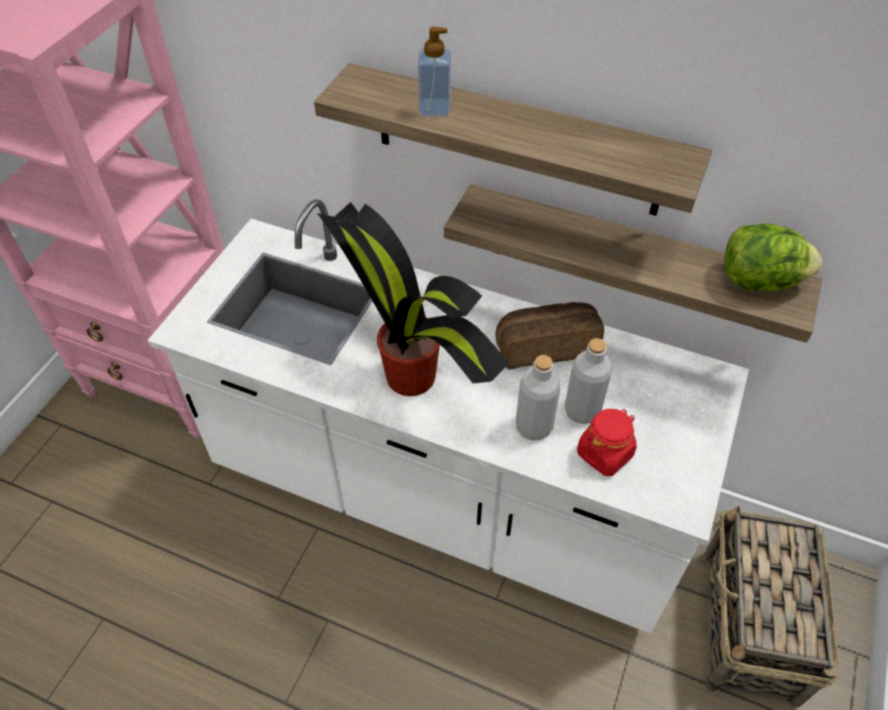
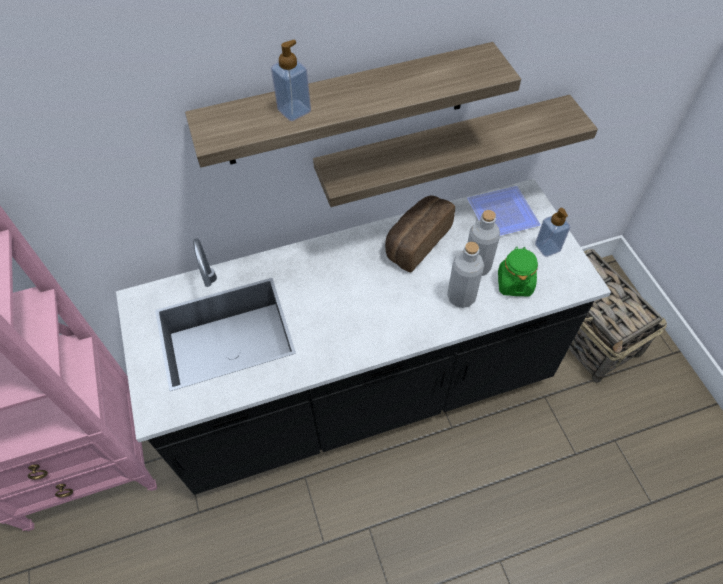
camera: 40 degrees left, 5 degrees up
white counter [147,199,749,634] -> black counter [116,179,611,495]
potted plant [317,202,509,396] -> none
red jar [577,409,637,476] -> green jar [498,247,538,296]
lettuce [725,223,822,291] -> none
none -> plate [467,186,541,236]
none -> soap dispenser [535,208,570,257]

